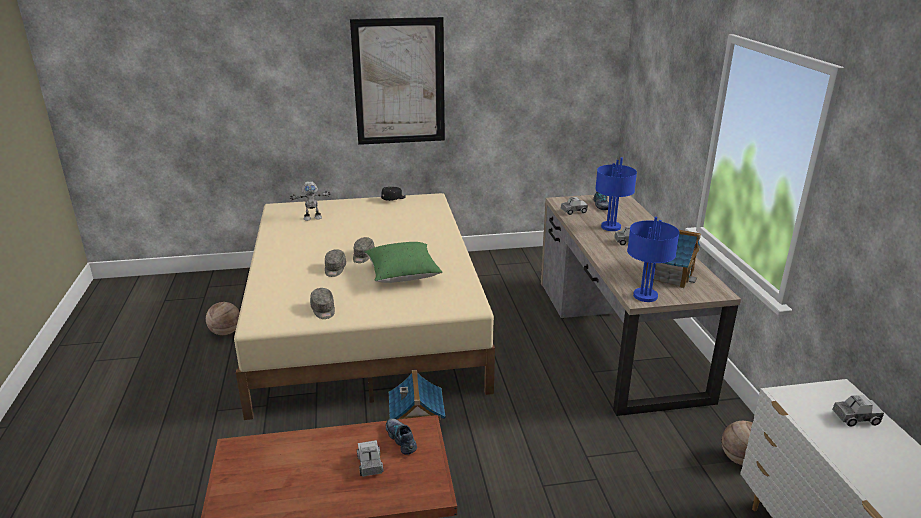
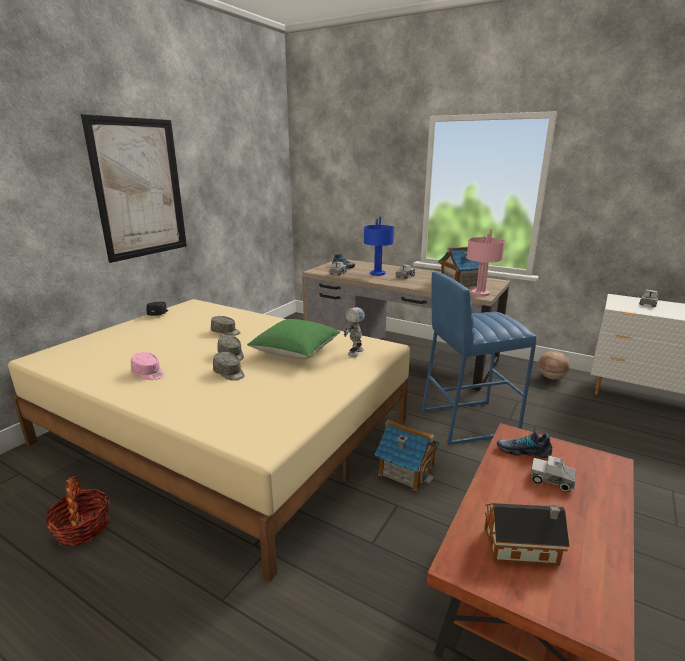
camera: 50 degrees left, 5 degrees down
basketball [206,302,240,335] -> basket [45,476,110,547]
toy robot [290,181,331,221] -> toy robot moved to [344,307,365,357]
grey cap [310,288,335,319] -> grey cap moved to [211,316,241,336]
blue table lamp [627,217,680,302] -> pink table lamp [466,229,505,297]
none -> pink cap [131,352,164,380]
none -> blue stool [422,272,536,445]
none -> toy house [484,503,570,566]

